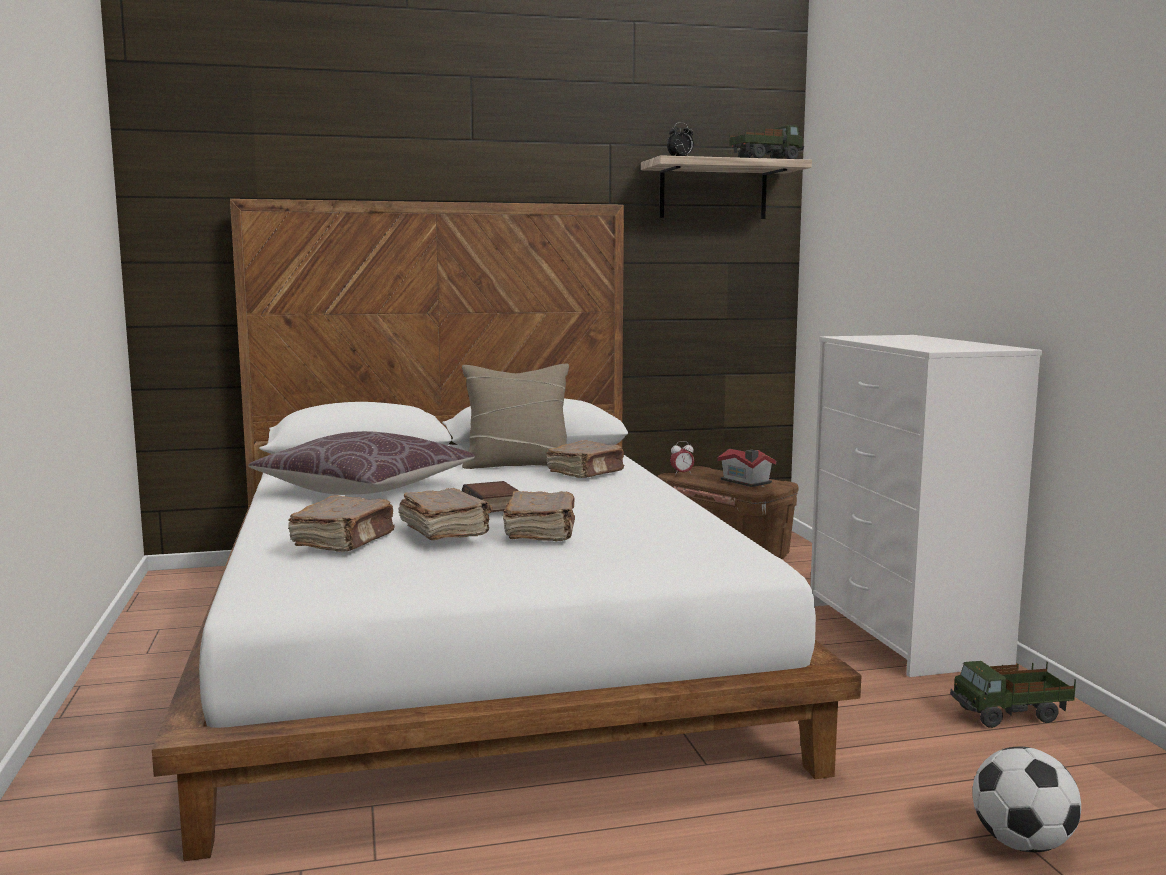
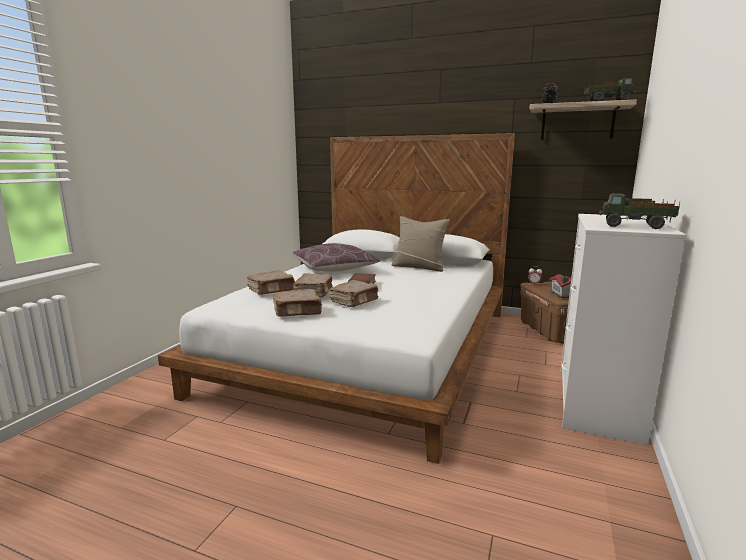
camera: 35 degrees right, 5 degrees up
brown book [547,440,624,478] -> brown book moved to [273,289,322,317]
toy truck [950,661,1076,728] -> toy truck moved to [599,193,680,229]
football [972,747,1081,852] -> none

